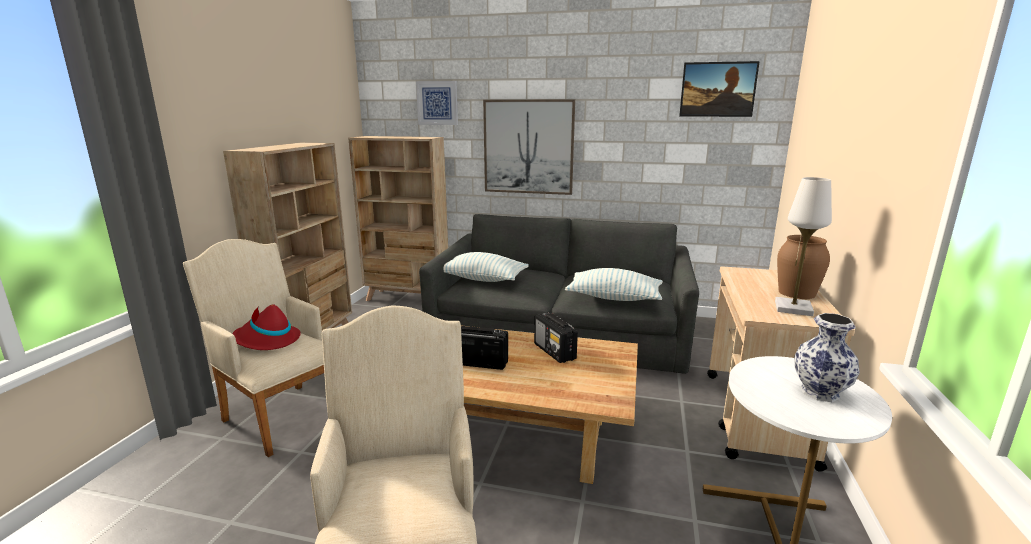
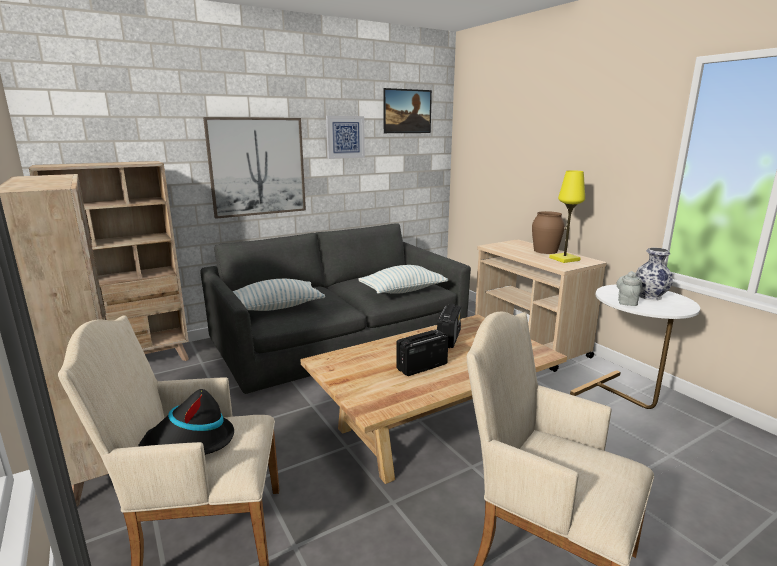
camera: 45 degrees left, 0 degrees up
red hat [232,304,301,350] -> black hat [138,389,234,455]
picture [416,81,458,125] -> picture moved to [326,116,365,159]
radio [534,313,578,363] -> radio turned 90 degrees counterclockwise [437,304,461,348]
white table lamp [775,177,832,316] -> yellow table lamp [549,170,585,263]
none -> grey teapot [617,271,642,306]

